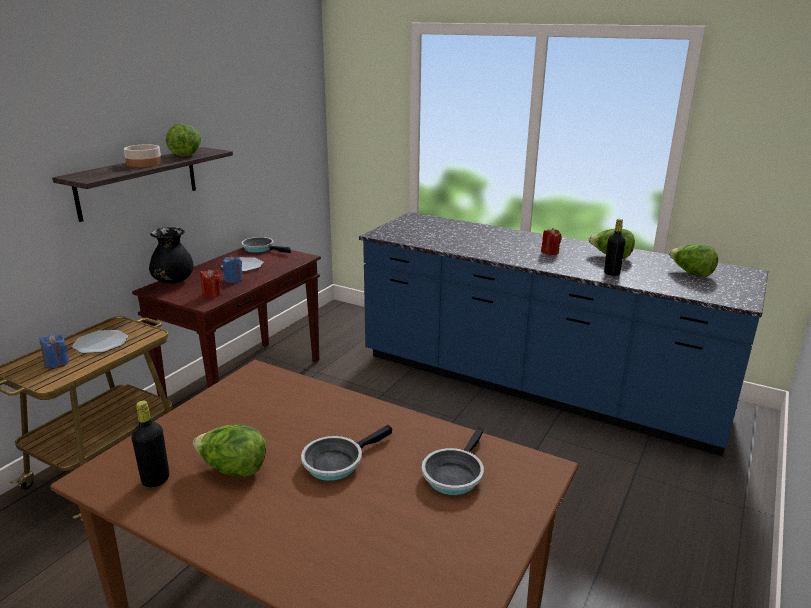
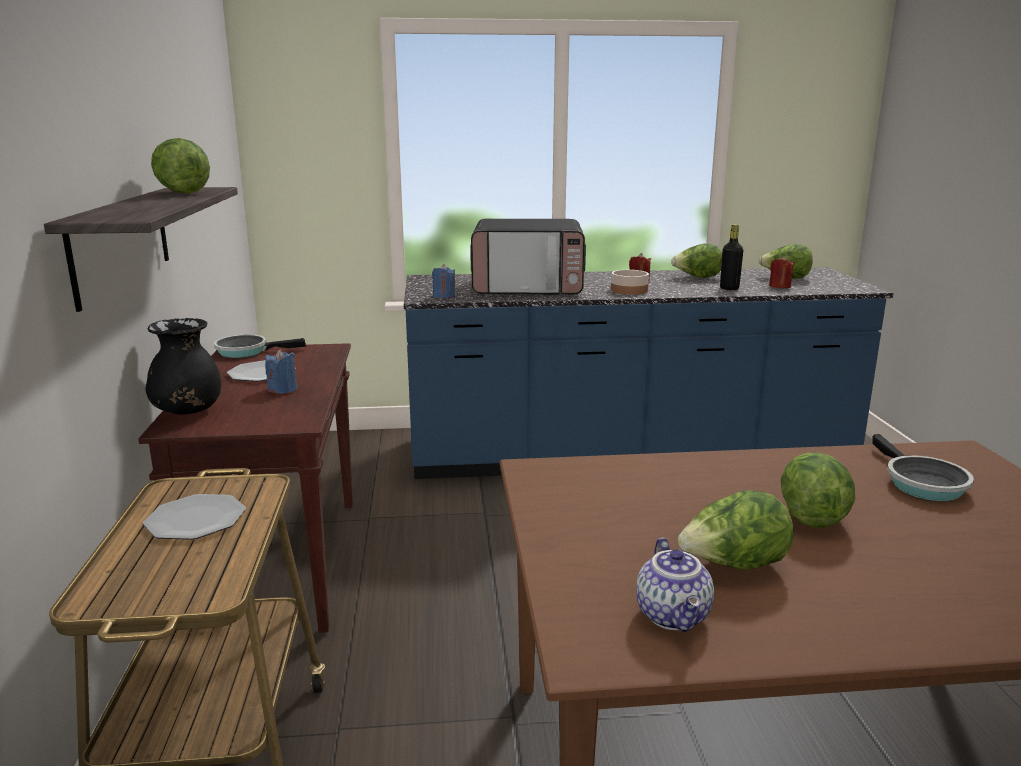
camera: 35 degrees left, 5 degrees down
blue candle [39,334,69,368] -> blue candle moved to [432,264,455,299]
bowl [124,144,162,167] -> bowl moved to [611,270,649,295]
black bottle [131,400,169,488] -> teapot [636,537,714,632]
red candle [200,269,222,298] -> red candle moved to [769,256,794,289]
frying pan [301,425,392,481] -> lettuce [781,452,855,528]
none -> microwave [470,219,586,295]

